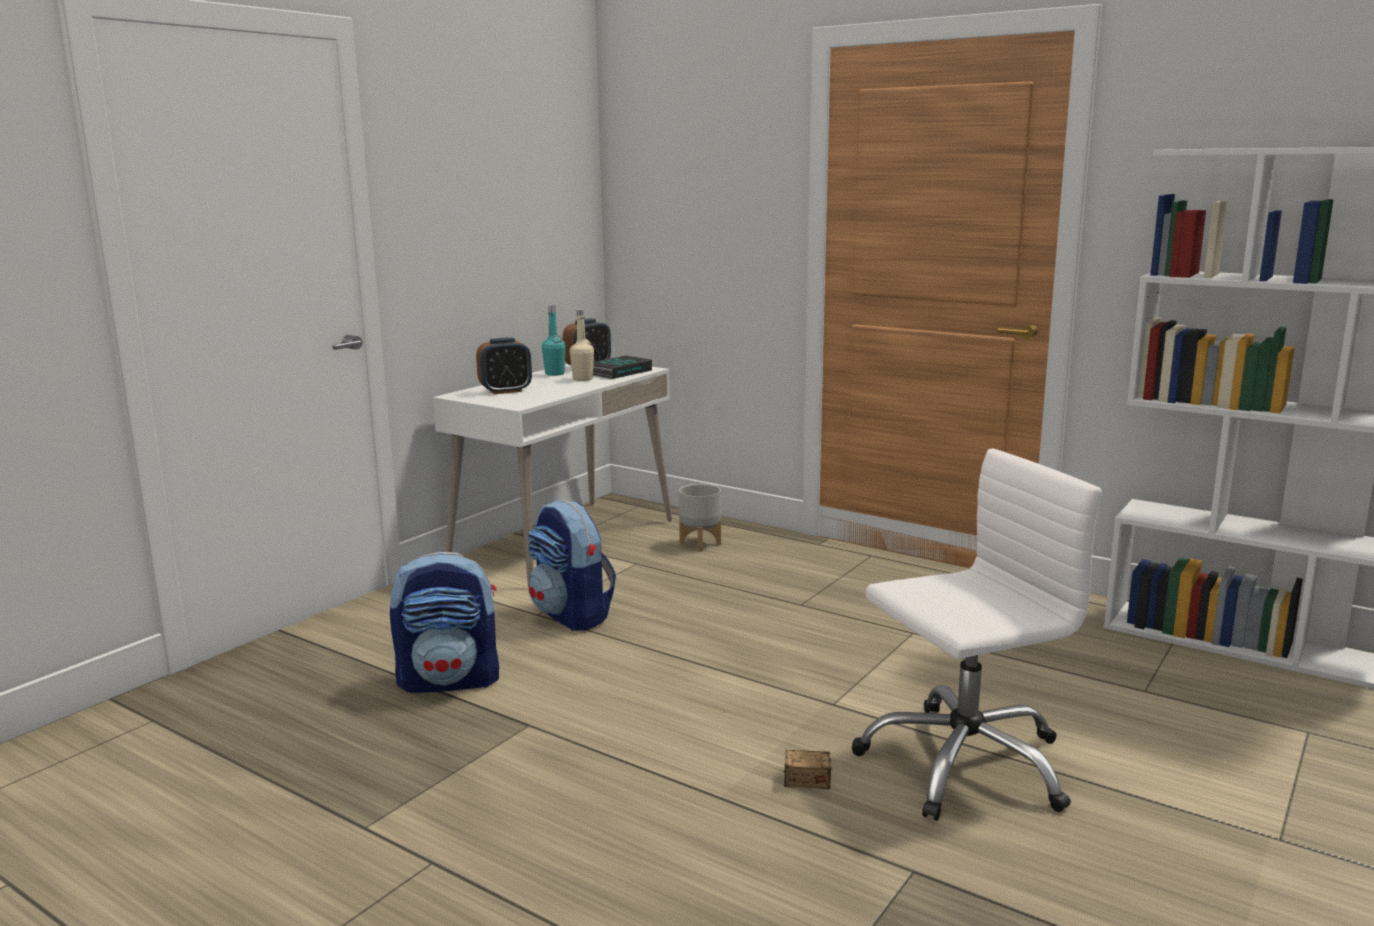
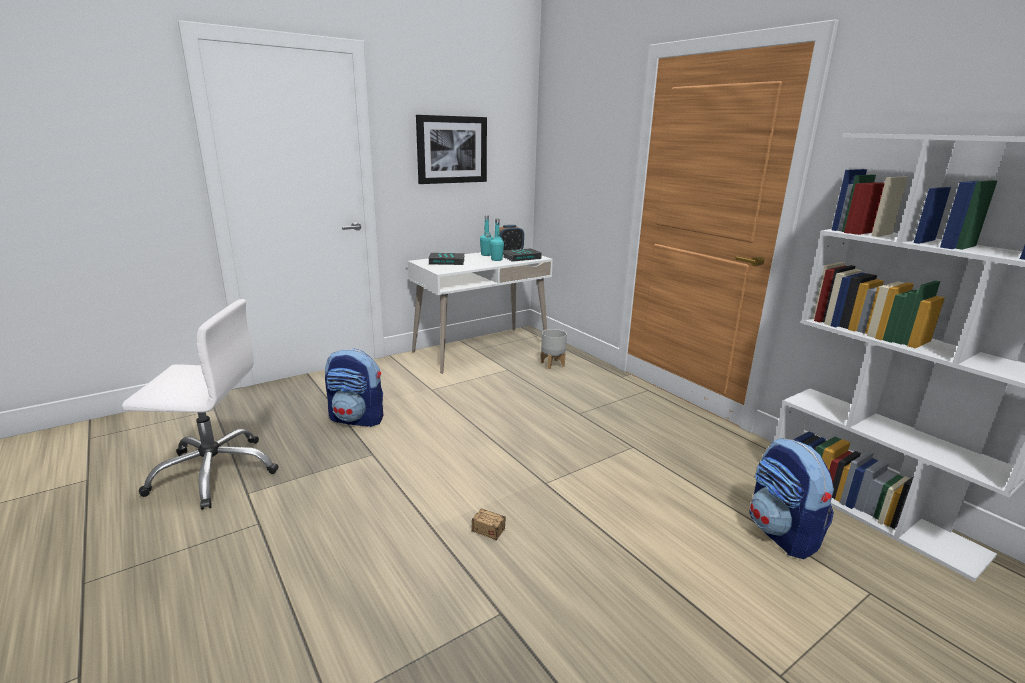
camera: 20 degrees right, 5 degrees up
alarm clock [476,337,532,394] -> book [429,253,465,265]
backpack [527,500,616,631] -> backpack moved to [749,438,834,559]
beige bottle [570,309,594,381] -> turquoise bottle [490,219,504,261]
white office chair [852,448,1102,821] -> white office chair moved to [122,299,279,510]
none -> picture [416,115,487,184]

